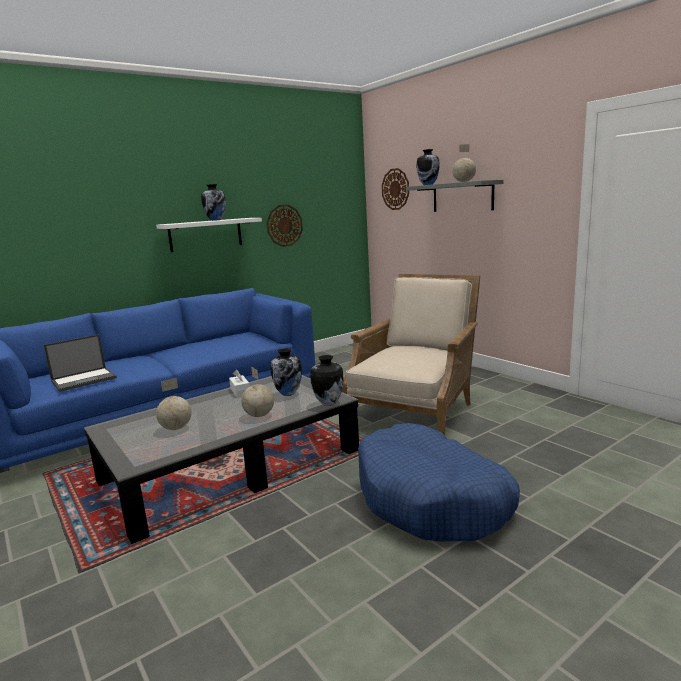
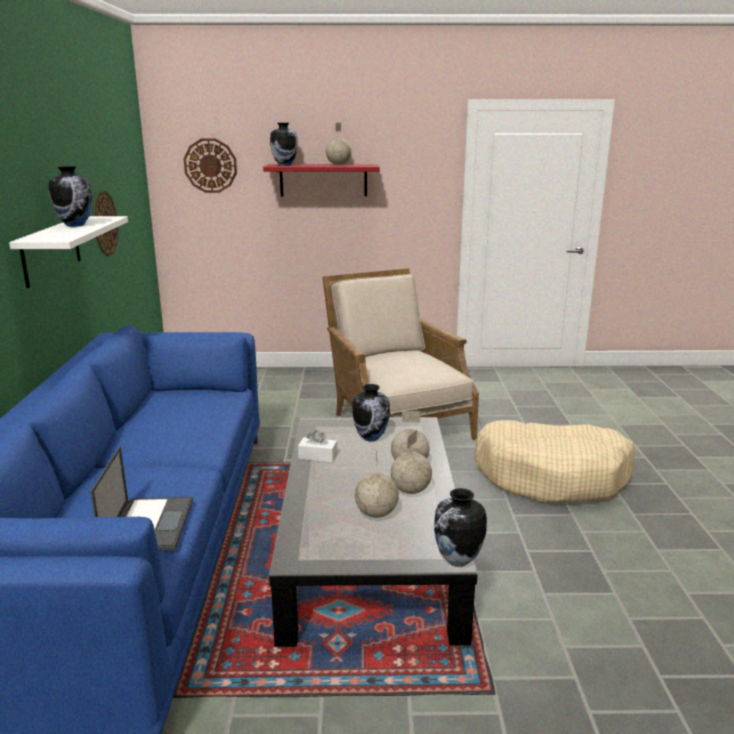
camera: 55 degrees left, 5 degrees up
vase [310,355,344,406] -> vase moved to [434,488,487,567]
blue dog bed [358,423,520,542] -> beige dog bed [475,420,635,503]
grey shelf [406,180,504,212] -> red shelf [263,164,380,196]
none -> globe [391,430,432,494]

